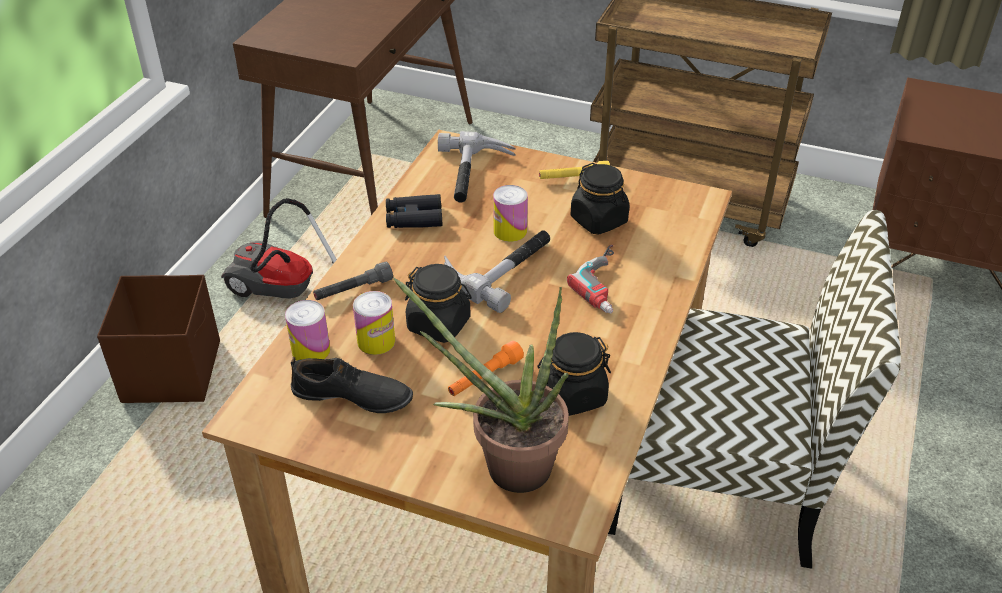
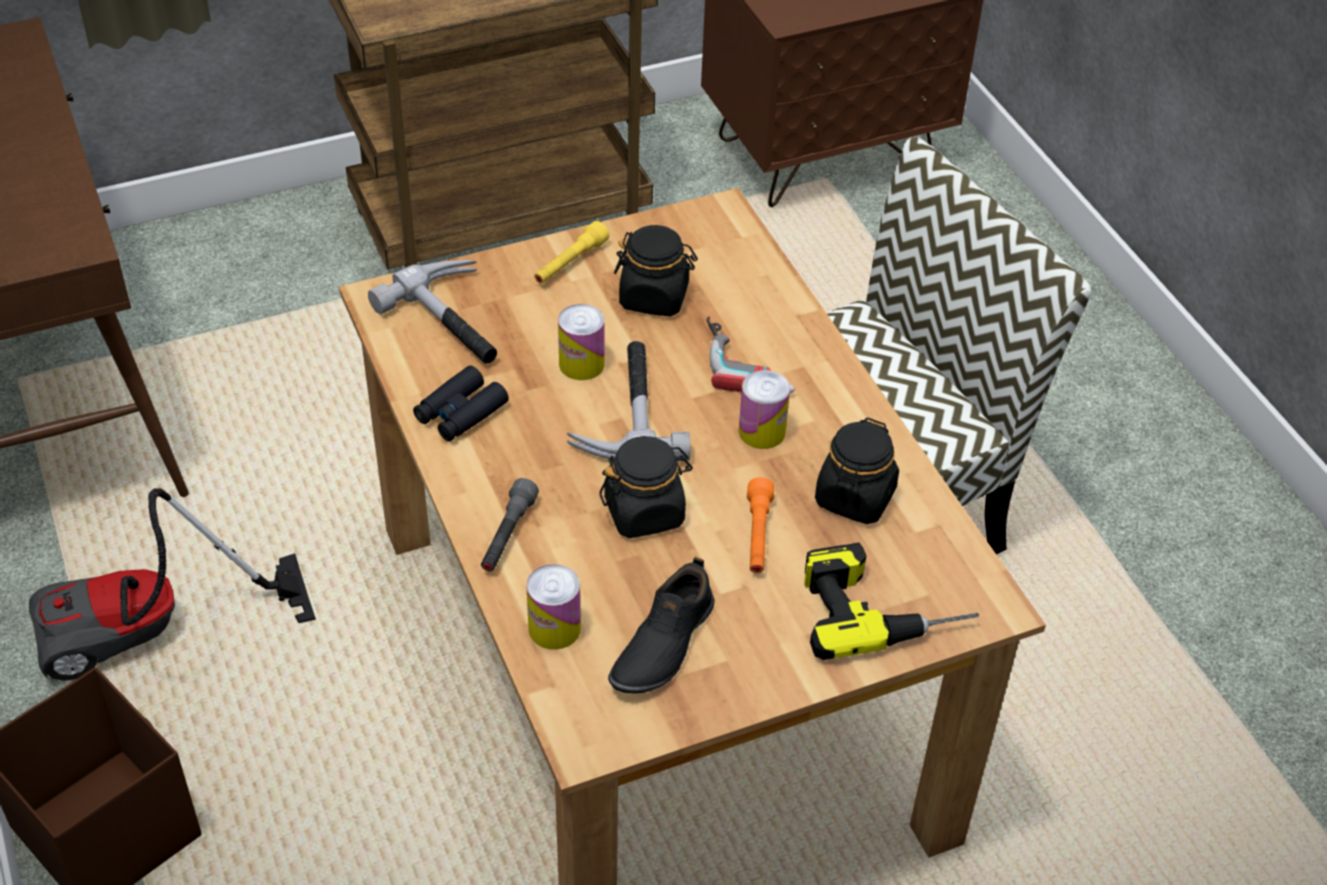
camera: 45 degrees left, 5 degrees up
black shoe [291,357,413,413] -> black shoe turned 150 degrees clockwise [608,557,715,693]
can [353,291,395,355] -> can moved to [739,370,790,449]
potted plant [393,278,569,493] -> power drill [804,542,979,660]

